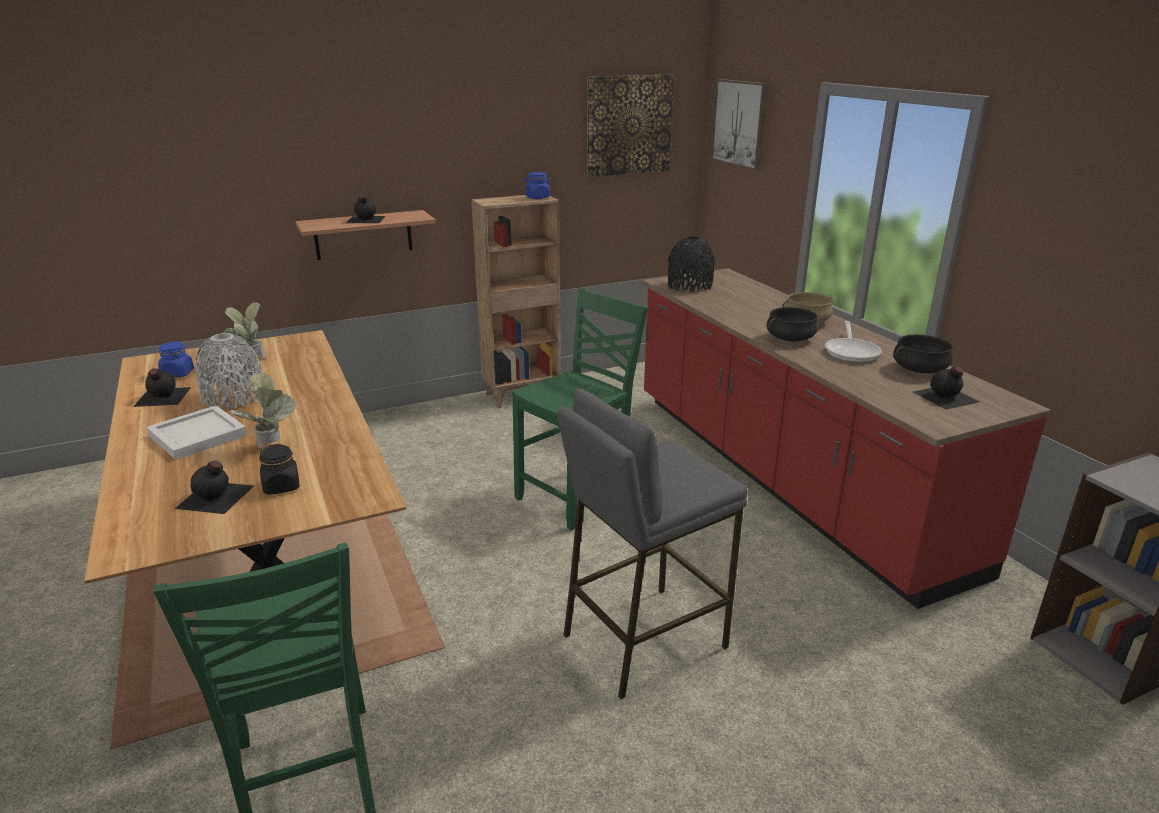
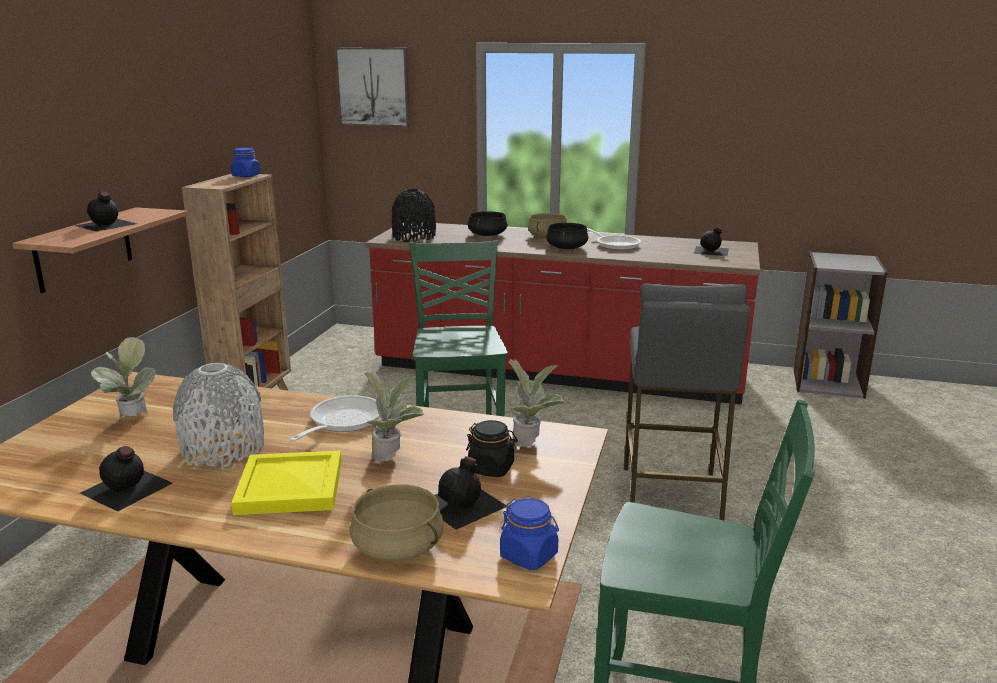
camera: 50 degrees left, 5 degrees down
white tray [146,405,247,460] -> yellow tray [231,450,342,515]
blue jar [158,341,194,377] -> blue jar moved to [500,498,559,570]
picture [587,74,674,177] -> none
black cooking pot [893,334,952,373] -> black cooking pot moved to [468,211,507,236]
none -> frying pan [289,395,379,442]
none -> beige cooking pot [349,484,444,561]
none -> potted plant [508,359,564,447]

